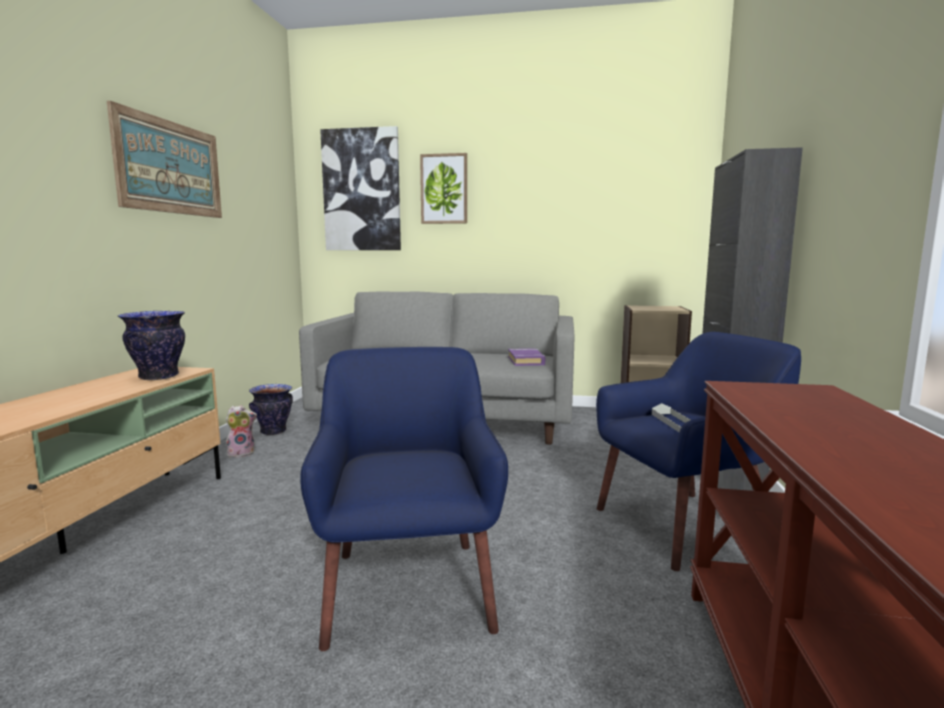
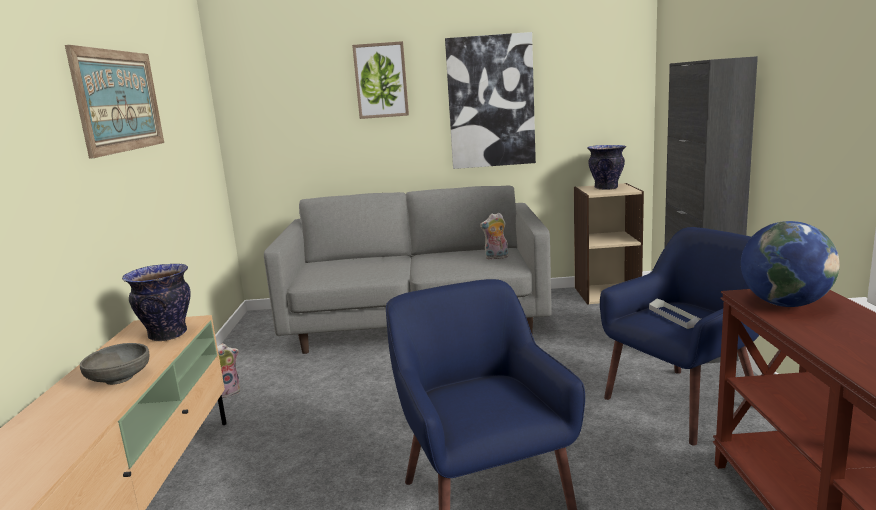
camera: 10 degrees left, 5 degrees up
vase [249,384,293,435] -> vase moved to [587,145,626,190]
picture [320,126,401,250] -> picture moved to [445,32,536,169]
purple book [508,348,545,366] -> plush toy [480,213,508,260]
none -> grey bowl [80,343,150,385]
none -> globe [741,221,840,307]

